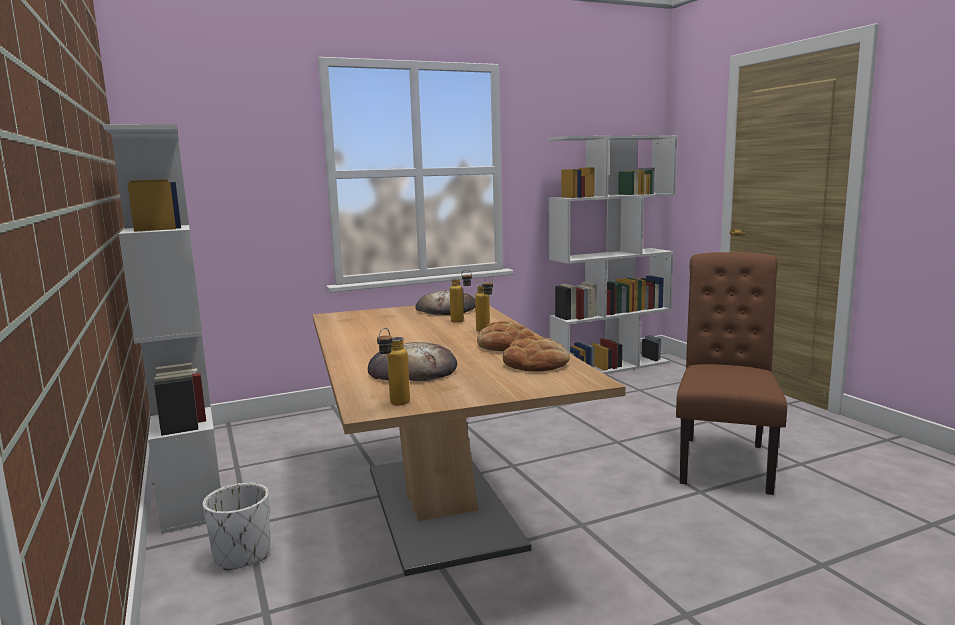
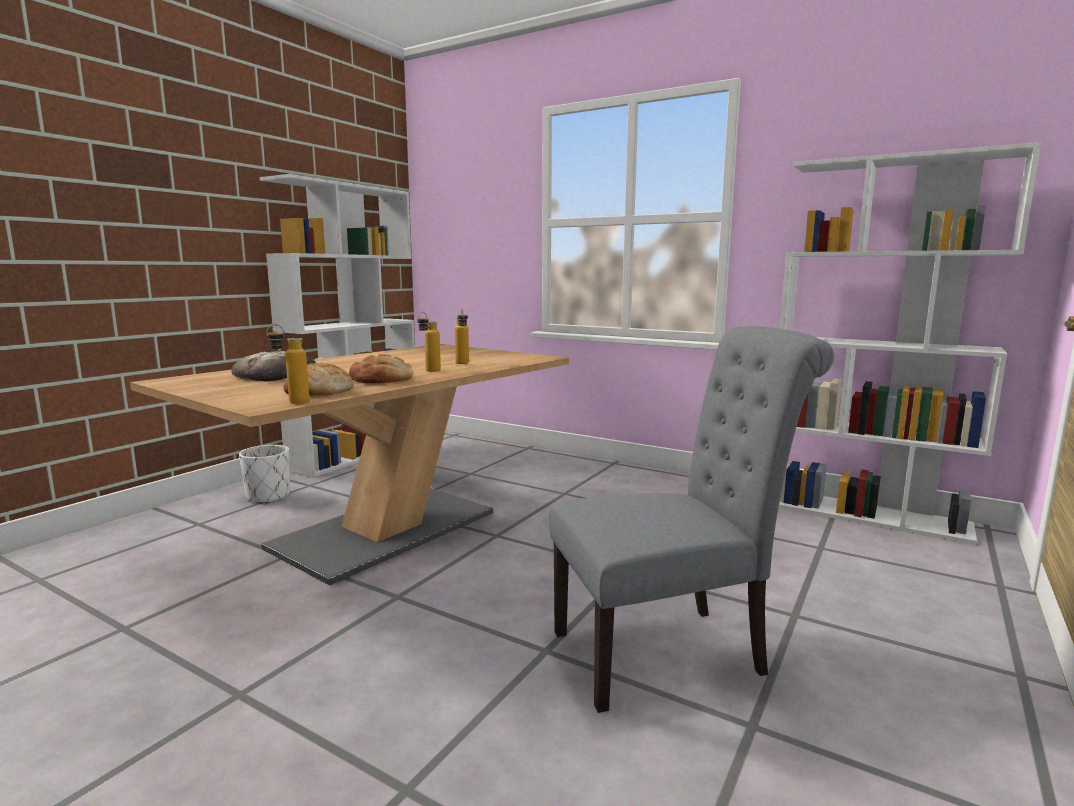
camera: 55 degrees right, 0 degrees up
bottle [377,328,410,405] -> bottle moved to [267,324,310,404]
bread [415,290,475,315] -> none
brown chair [676,252,787,495] -> grey chair [549,326,834,713]

